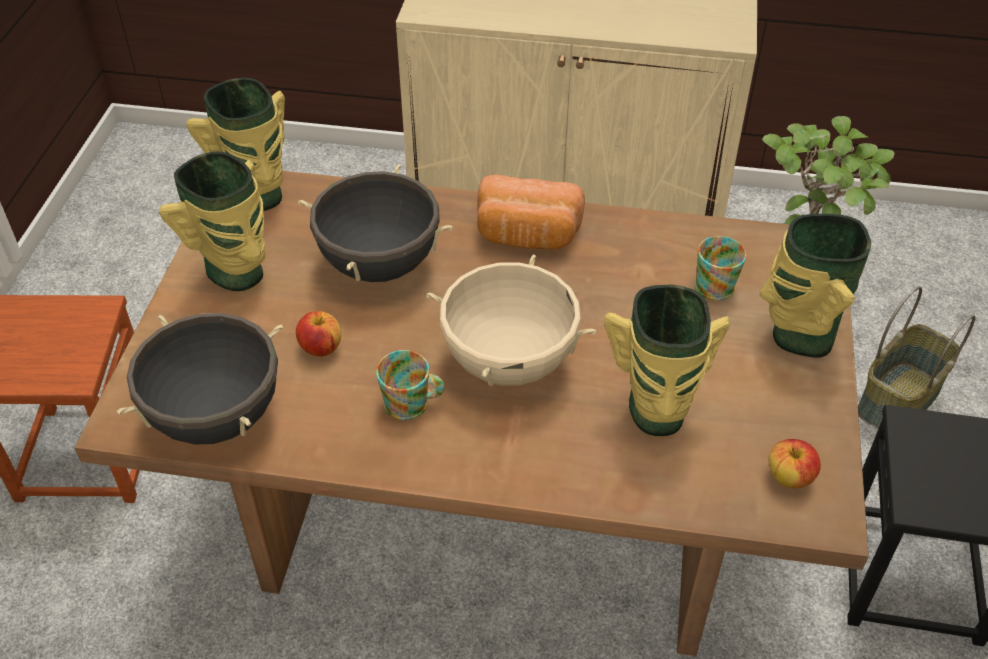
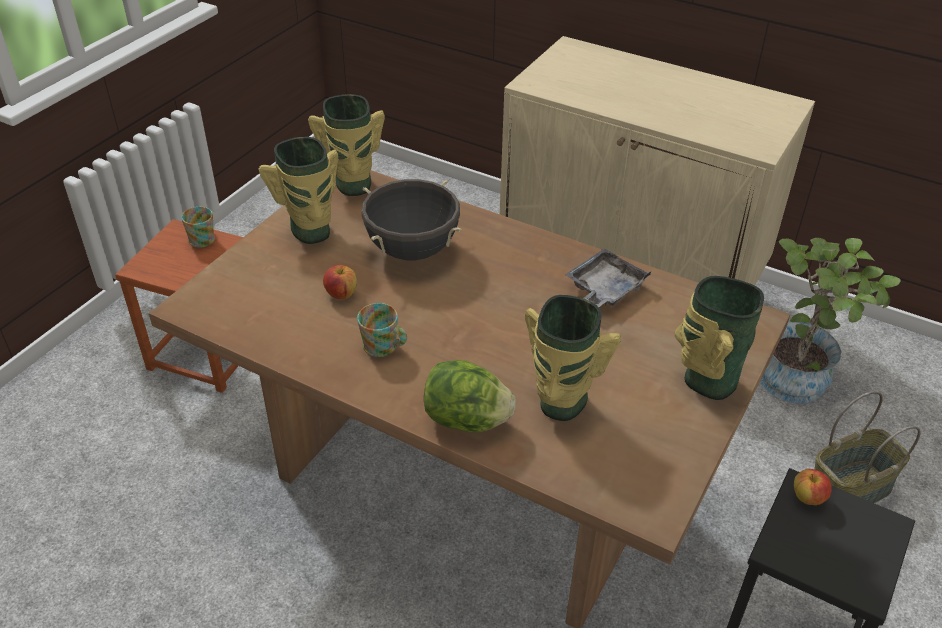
camera: 20 degrees right, 5 degrees down
black cooking pot [117,313,283,445] -> none
beige cooking pot [427,254,596,387] -> none
bread [477,175,585,250] -> none
mug [694,236,746,300] -> mug moved to [181,207,215,248]
apple [768,439,821,489] -> apple moved to [794,469,832,505]
none -> lettuce [424,360,516,433]
none -> grey tray [565,248,651,307]

